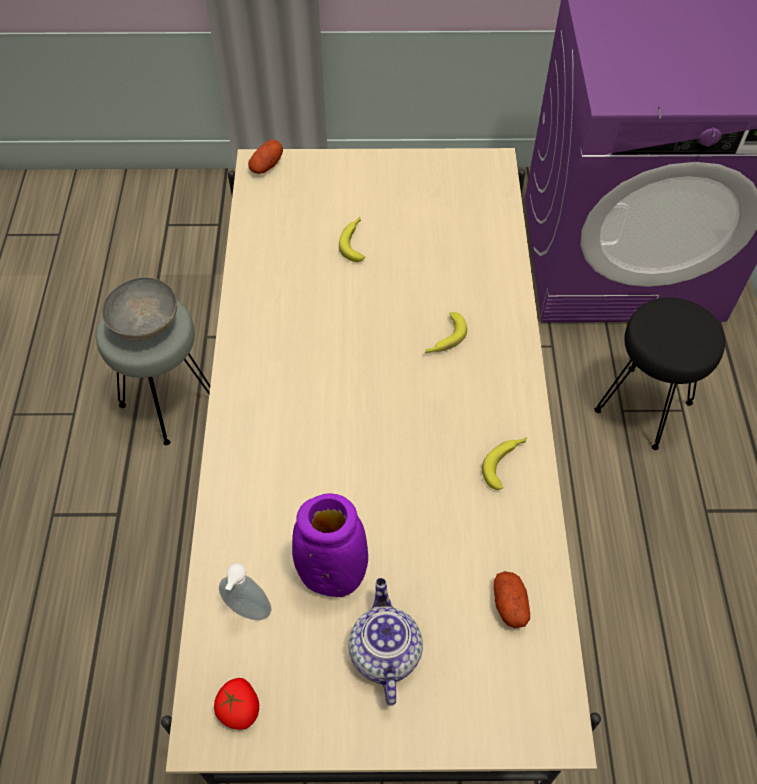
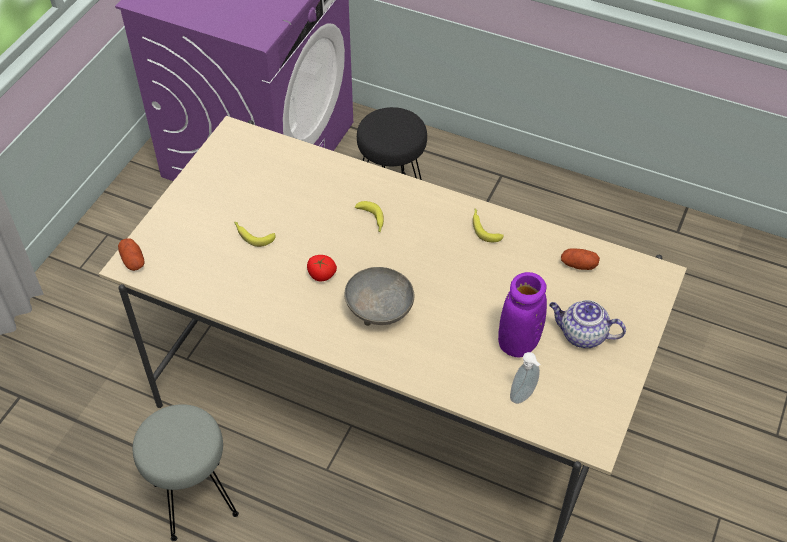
camera: 65 degrees left, 5 degrees down
grey bowl [102,277,177,341] -> grey bowl moved to [344,267,414,326]
tomato [214,678,259,730] -> tomato moved to [307,255,337,282]

